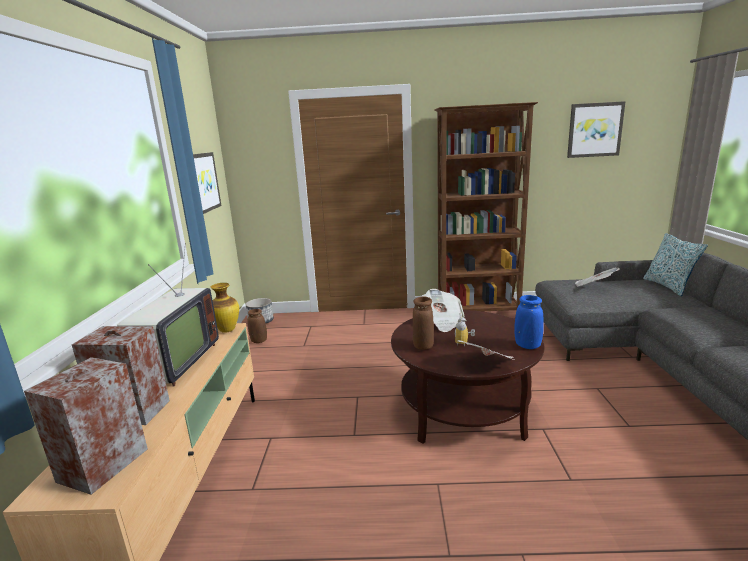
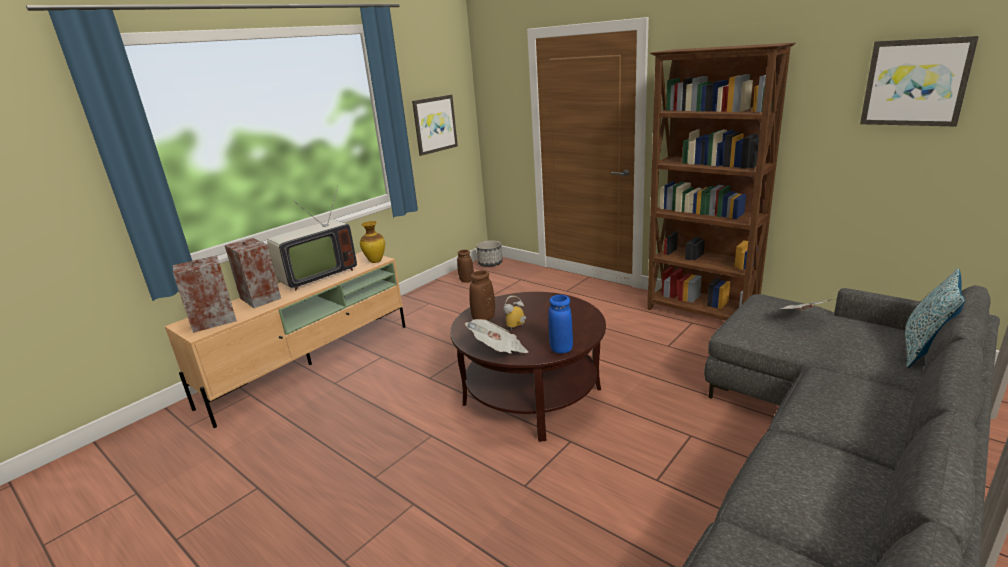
camera: 40 degrees right, 5 degrees up
newspaper [420,289,465,332] -> none

